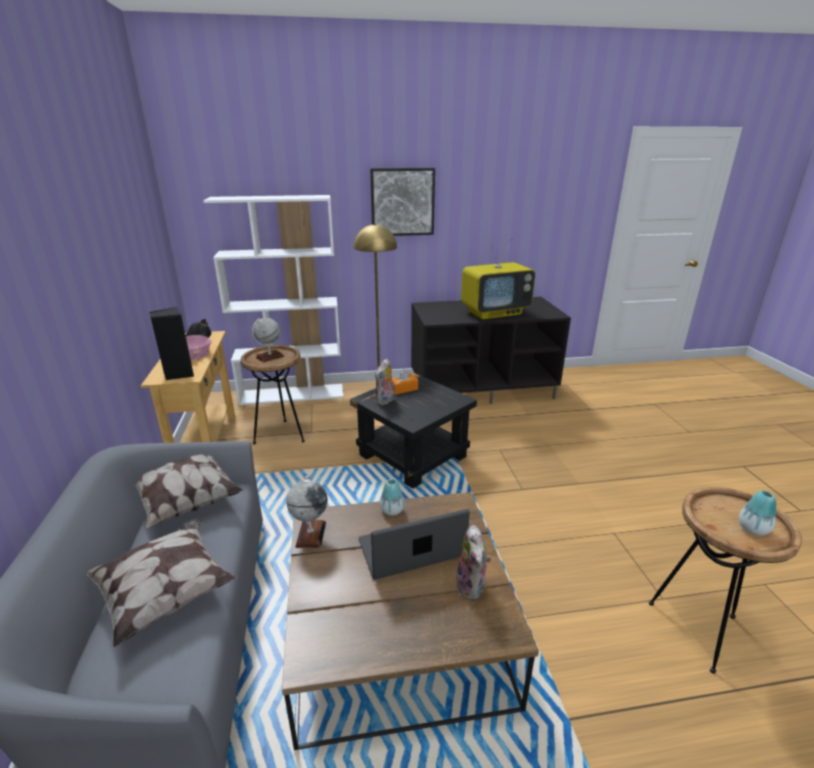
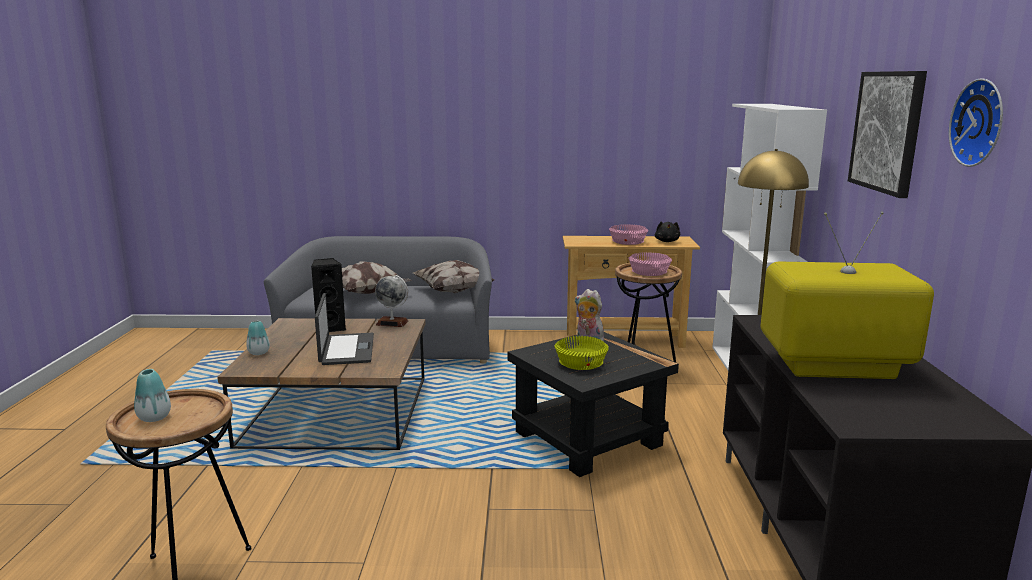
camera: 100 degrees right, 10 degrees down
black speaker [149,307,194,380] -> black speaker moved to [311,258,346,332]
globe [252,318,284,363] -> pink bowl [629,252,672,276]
vase [380,479,404,516] -> vase moved to [246,321,270,355]
orange tissue box [392,370,418,395] -> none
plush toy [454,525,492,600] -> none
television [461,238,535,319] -> television turned 105 degrees clockwise [761,211,934,379]
none -> yellow bowl [555,336,609,370]
none -> wall clock [949,78,1003,167]

